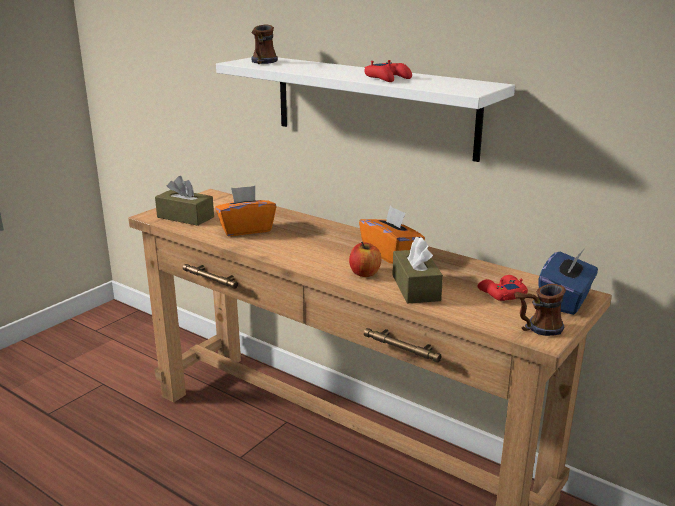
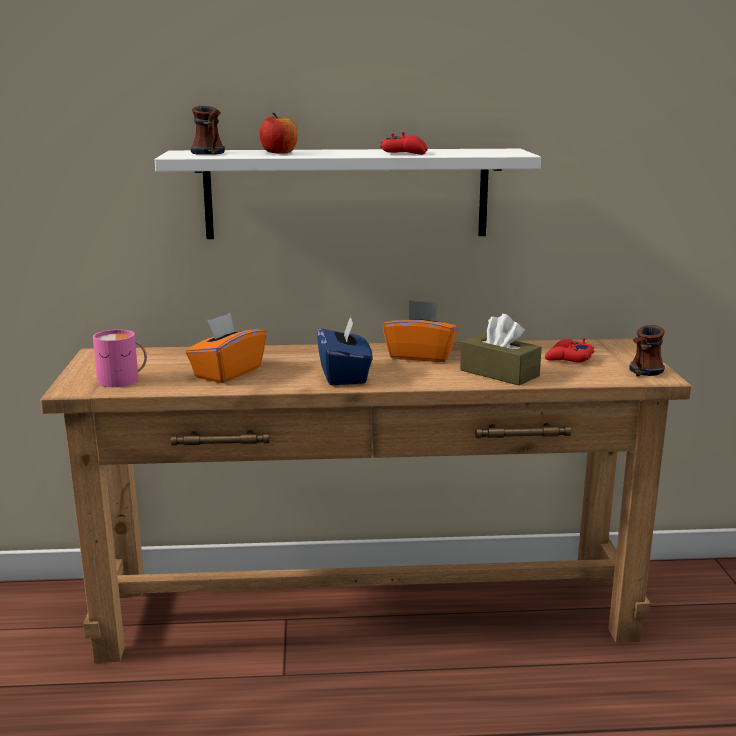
camera: 40 degrees left, 5 degrees down
brown tissue box [155,176,214,226] -> pink mug [93,329,147,387]
apple [349,242,382,277] -> apple moved to [260,113,298,153]
blue tissue box [539,248,598,315] -> blue tissue box moved to [317,316,373,385]

